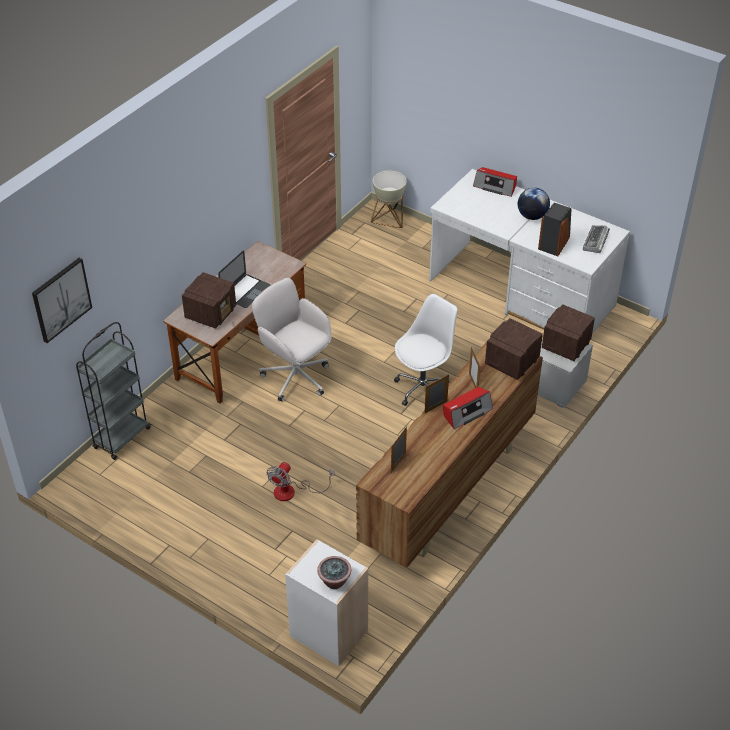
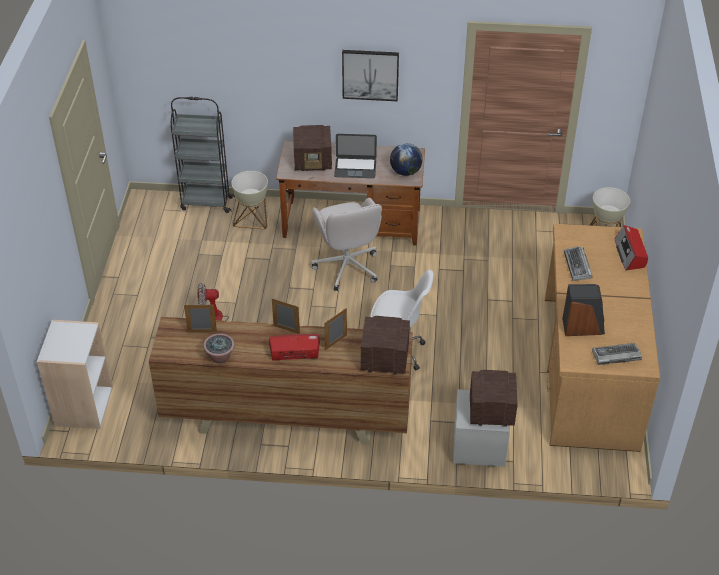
camera: 60 degrees right, 0 degrees up
picture [32,258,92,343] -> picture moved to [342,50,399,101]
white office chair [252,278,332,402] -> white office chair turned 150 degrees clockwise [311,198,382,291]
potted plant [317,556,351,589] -> potted plant moved to [203,333,235,364]
white desk [429,169,630,334] -> brown desk [545,224,660,452]
radio [443,387,493,429] -> radio turned 150 degrees clockwise [269,334,320,361]
globe [518,188,550,220] -> globe moved to [390,143,423,176]
none -> planter [231,171,268,229]
none -> keyboard [564,246,592,281]

